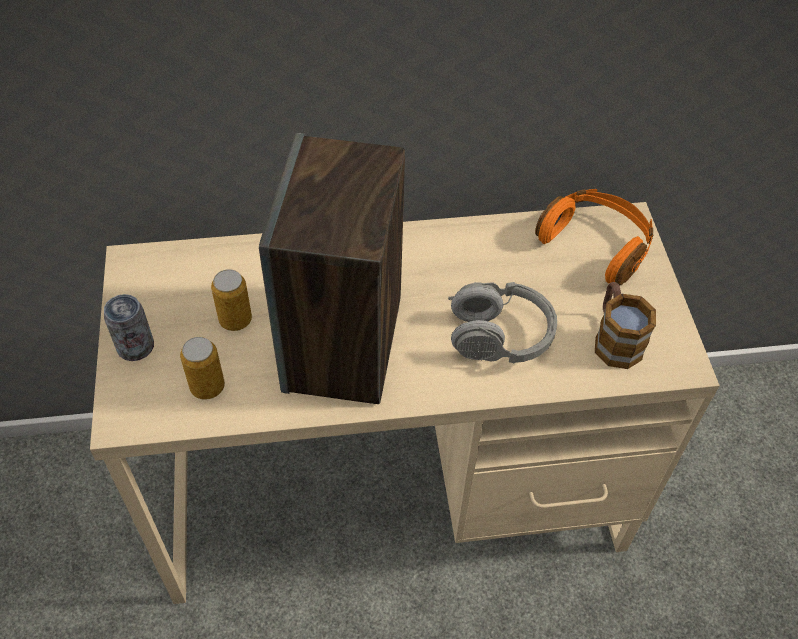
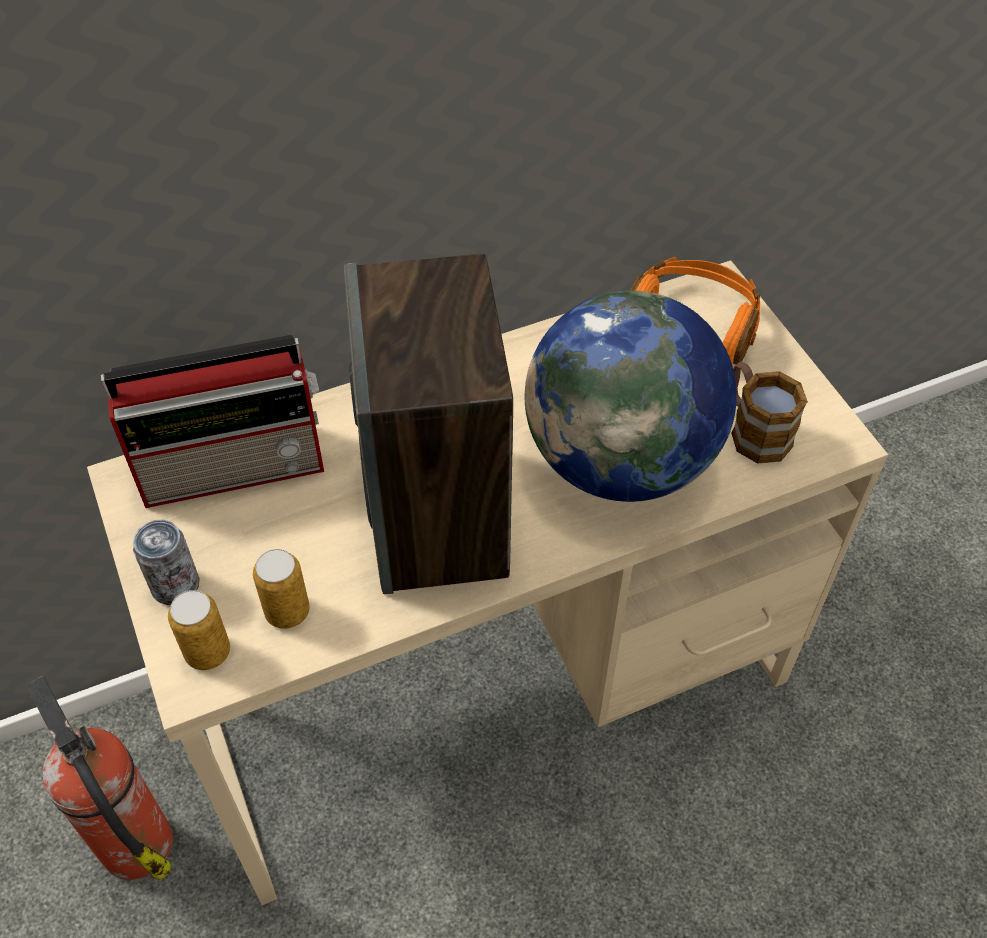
camera: 15 degrees left, 0 degrees up
can [211,269,252,331] -> can moved to [168,590,230,670]
grey headphones [448,282,557,364] -> globe [525,291,737,502]
none -> fire extinguisher [26,676,173,880]
none -> radio [101,334,324,508]

